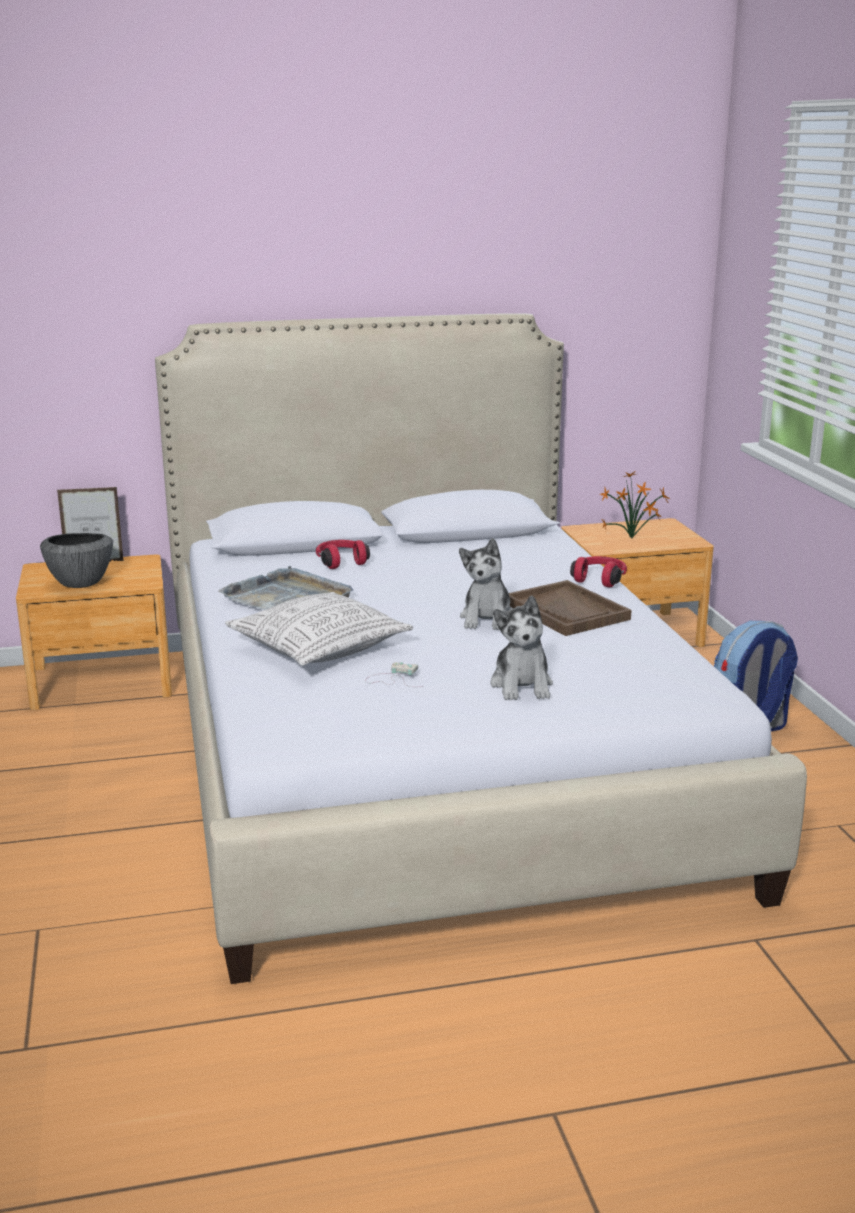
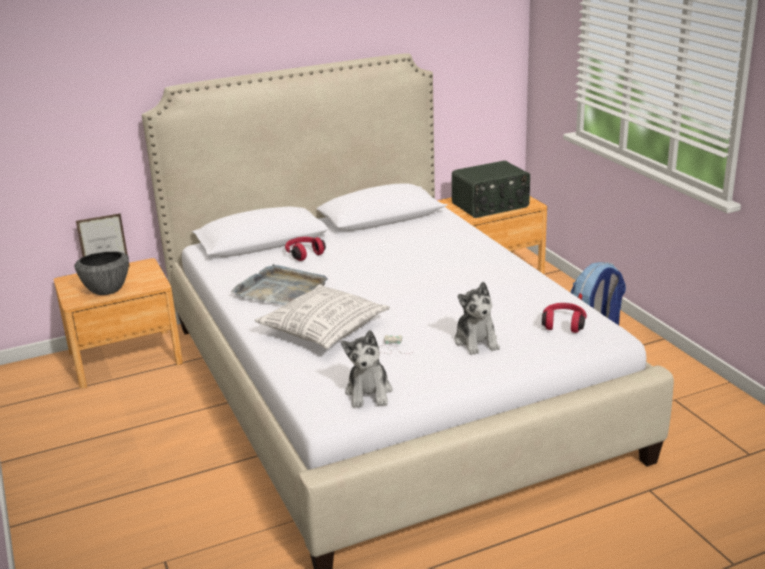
camera: 10 degrees left, 5 degrees up
plush toy [459,538,511,630] -> plush toy moved to [341,330,392,408]
brown tray [509,580,631,636] -> none
red headphones [570,556,627,587] -> red headphones moved to [542,303,587,333]
potted plant [600,472,670,538] -> radio [452,161,530,218]

